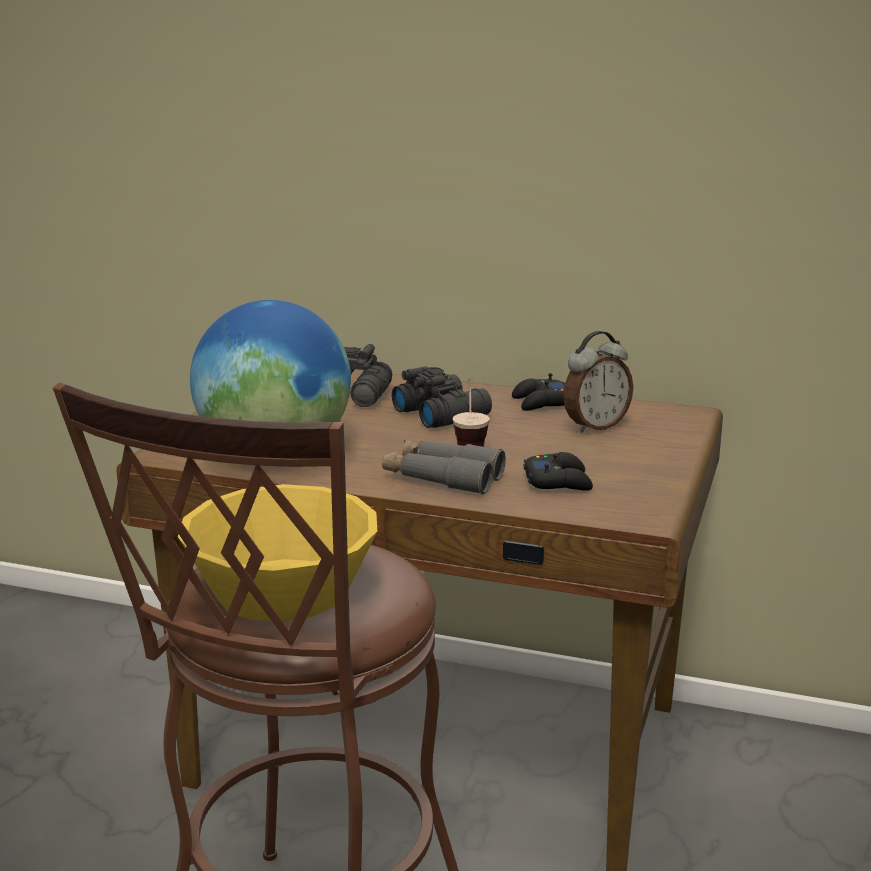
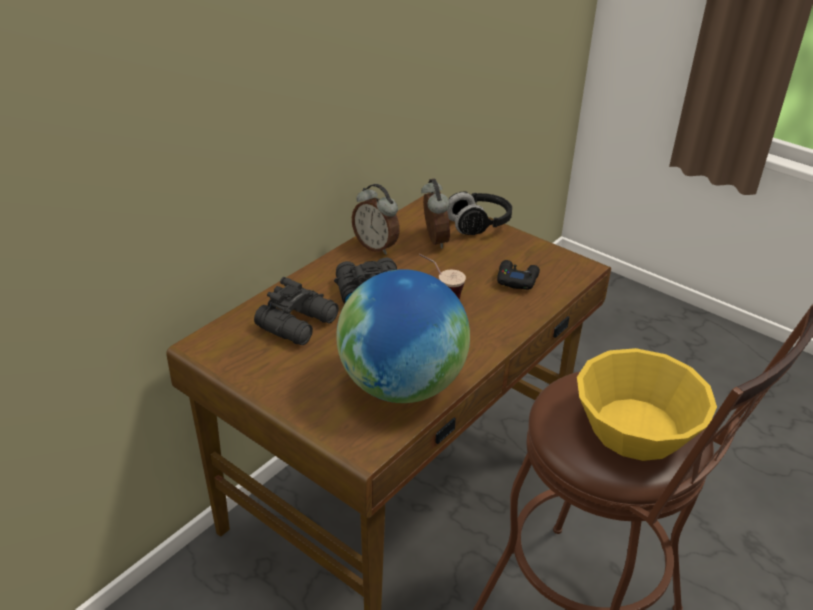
camera: 70 degrees left, 15 degrees up
grey binoculars [382,440,506,494] -> none
black game controller [512,373,565,411] -> alarm clock [352,184,400,255]
none -> black headphones [447,191,512,235]

